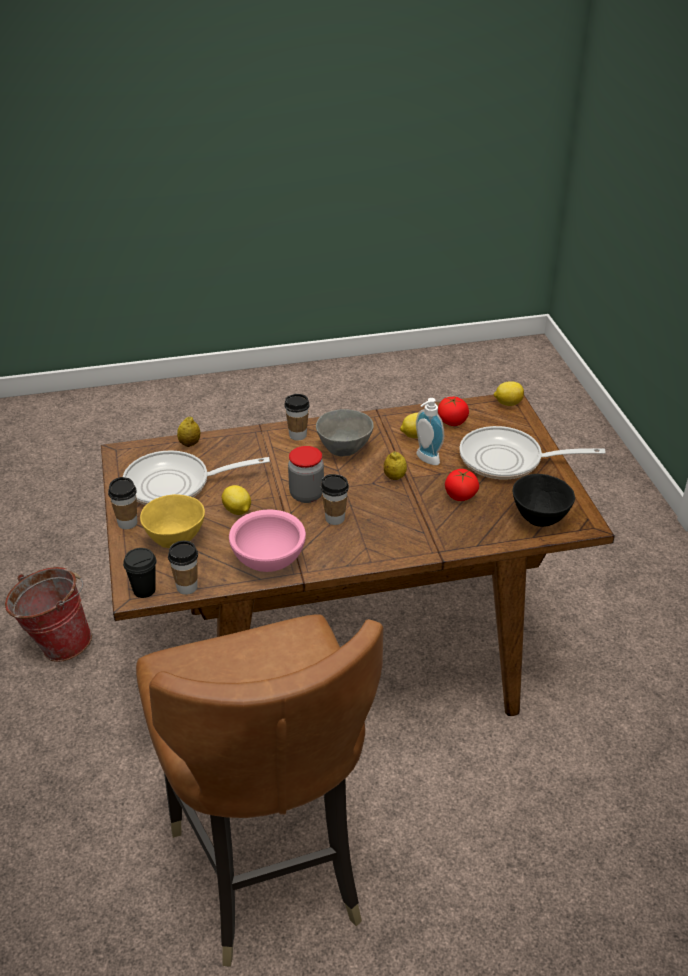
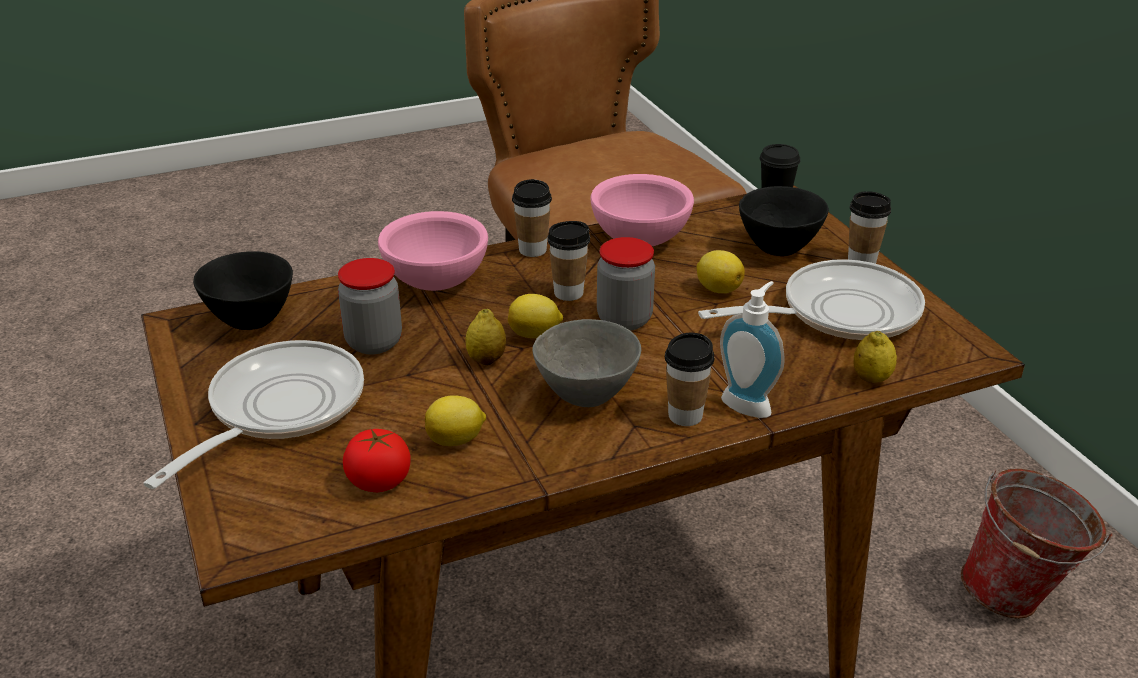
camera: 170 degrees right, 5 degrees down
yellow bowl [140,494,205,548] -> black bowl [739,186,829,256]
cup [168,541,198,595] -> cup moved to [512,179,552,257]
soap dispenser [416,398,444,465] -> soap dispenser moved to [720,281,784,418]
tomato [445,469,479,501] -> jar [338,258,402,354]
frying pan [459,426,605,479] -> frying pan turned 60 degrees counterclockwise [144,340,364,489]
lemon [494,381,524,406] -> lemon moved to [508,294,563,338]
none -> pink bowl [378,211,488,291]

